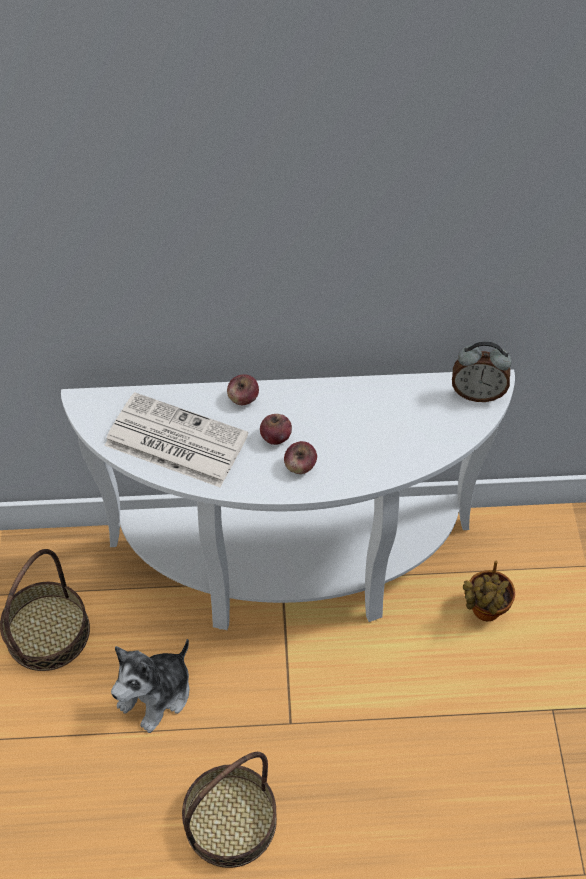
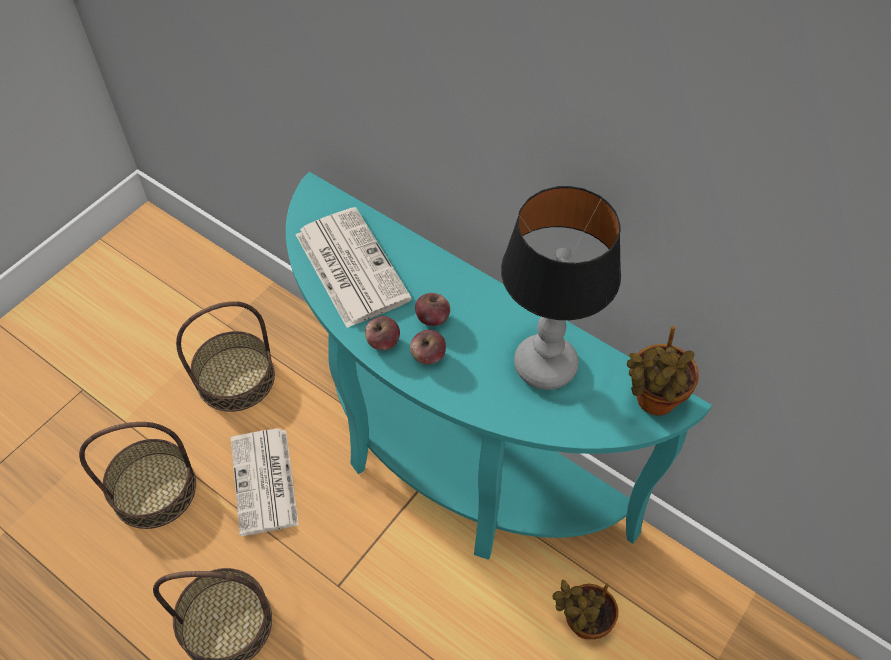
camera: 40 degrees right, 0 degrees up
white console table [61,369,515,630] -> turquoise console table [286,172,712,560]
plush toy [111,639,190,733] -> newspaper [231,429,299,536]
apple [227,374,259,405] -> apple moved to [365,316,400,350]
alarm clock [452,341,512,402] -> potted plant [627,326,699,416]
none -> basket [79,422,196,529]
none -> table lamp [501,186,621,390]

